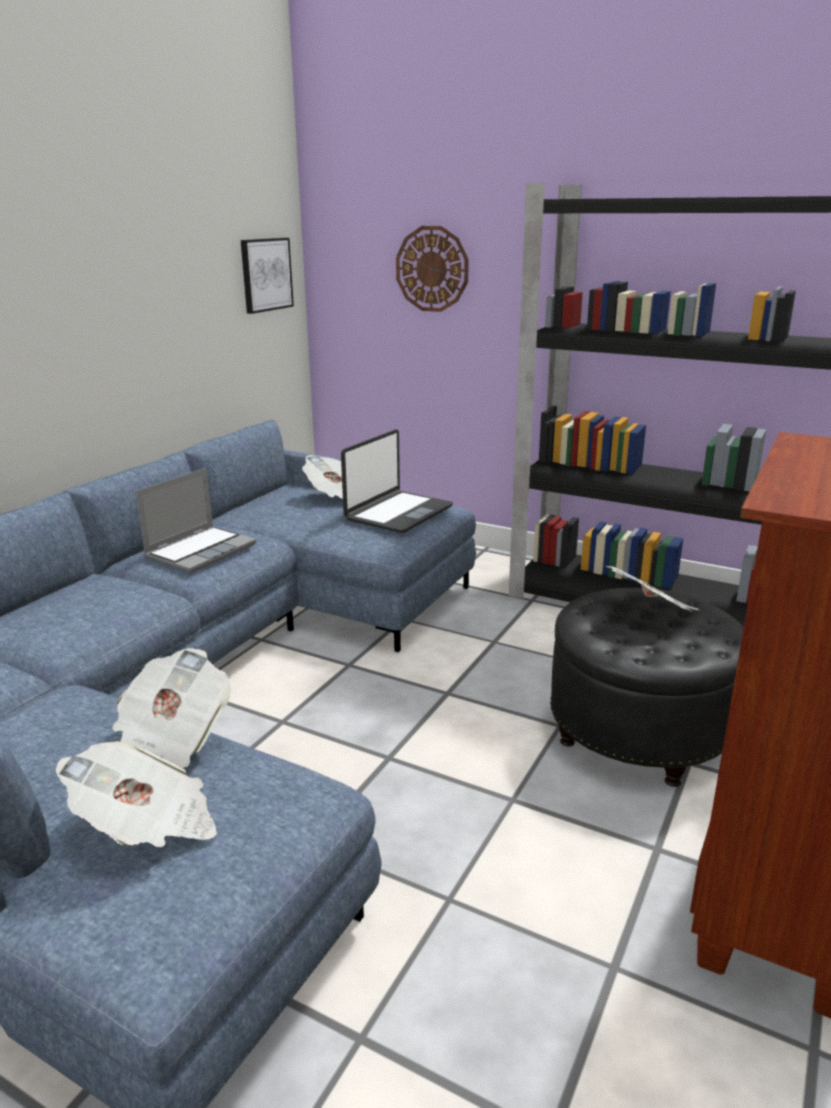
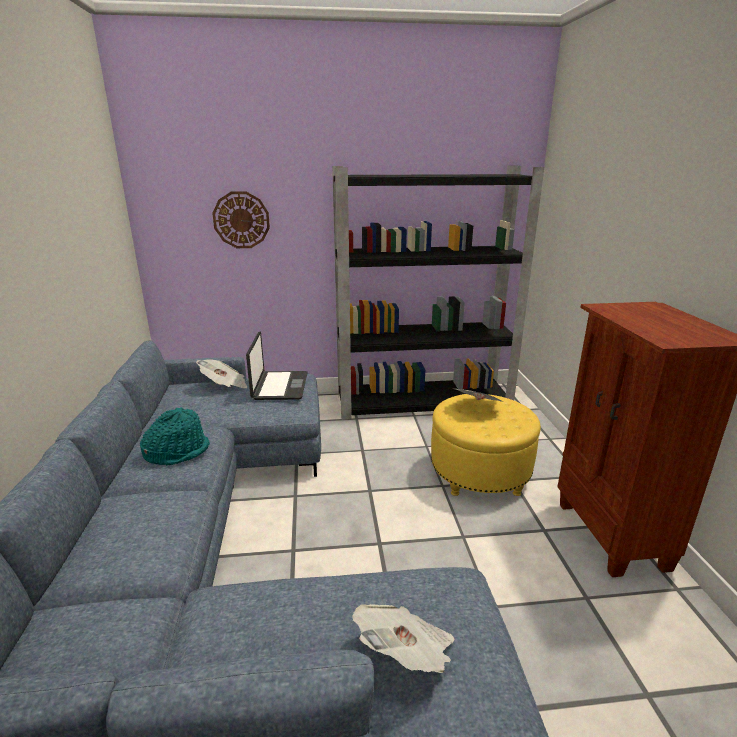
camera: 35 degrees left, 0 degrees up
newspaper [112,648,231,768] -> none
laptop [135,468,256,573] -> turquoise hat [140,407,210,465]
picture [241,238,294,314] -> none
black ottoman [550,588,744,787] -> yellow ottoman [431,394,541,496]

